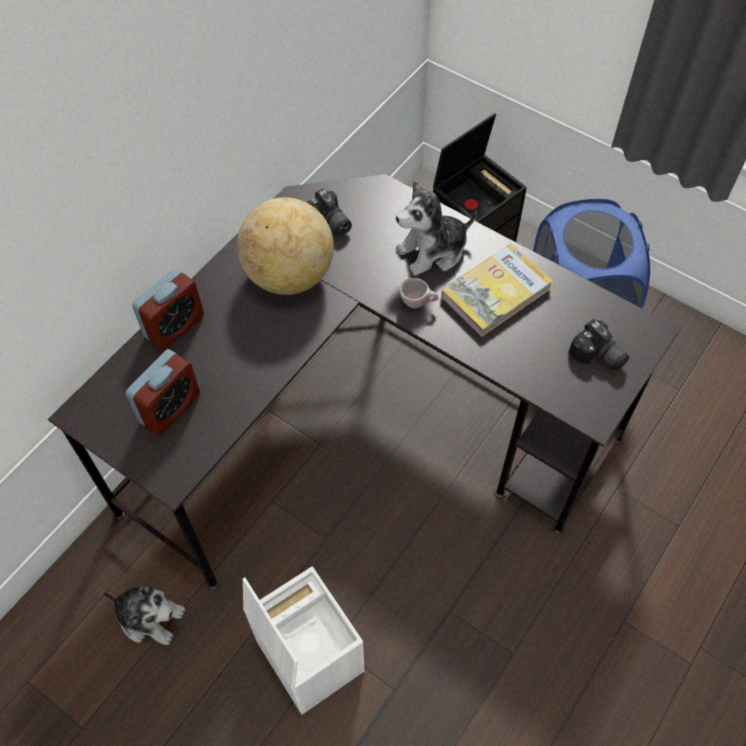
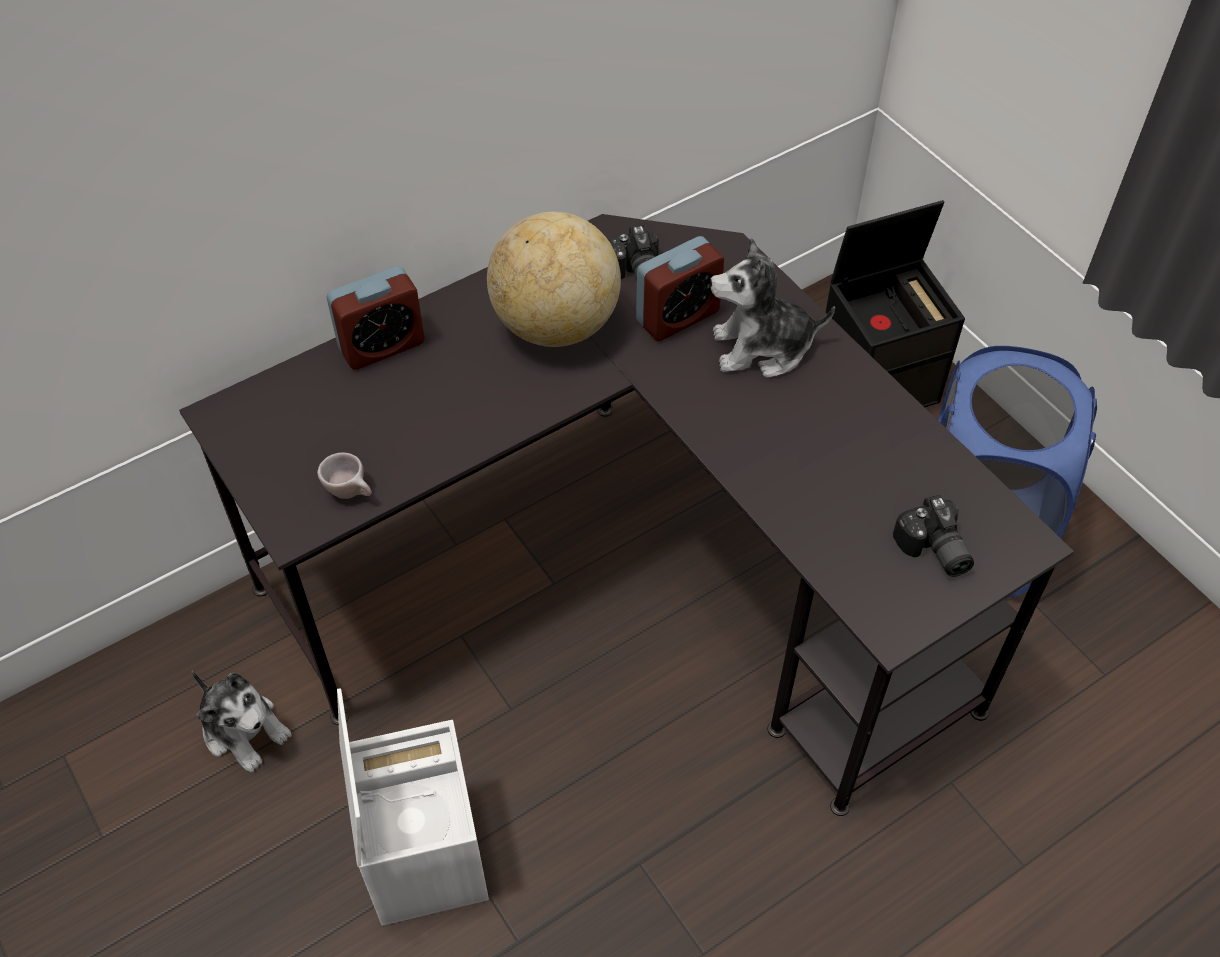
camera: 20 degrees right, 5 degrees down
alarm clock [126,349,200,435] -> alarm clock moved to [636,236,724,341]
beige cup [399,278,439,308] -> beige cup moved to [317,453,372,499]
book [441,243,553,337] -> none

